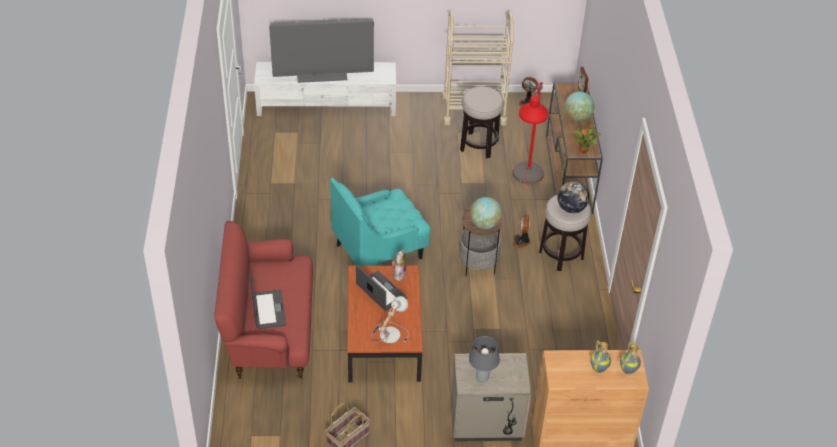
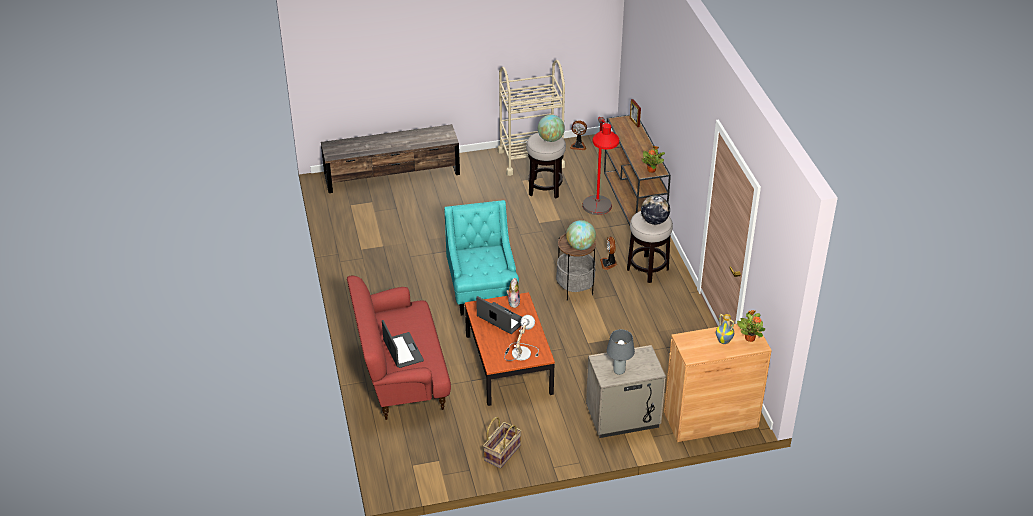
camera: 10 degrees left, 5 degrees down
white tv stand [254,62,396,116] -> brown tv stand [321,124,460,193]
television [269,19,374,83] -> none
turquoise armchair [330,178,431,266] -> turquoise armchair turned 120 degrees clockwise [444,200,519,315]
globe [564,92,595,122] -> globe moved to [538,115,565,142]
vase [620,341,641,375] -> potted plant [737,310,765,342]

